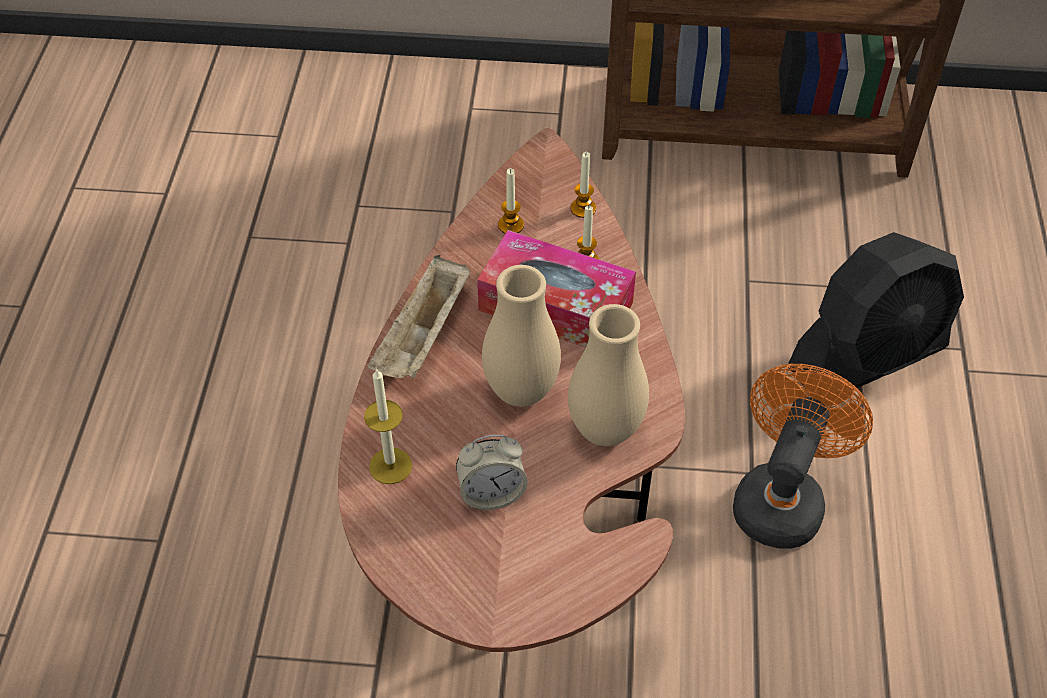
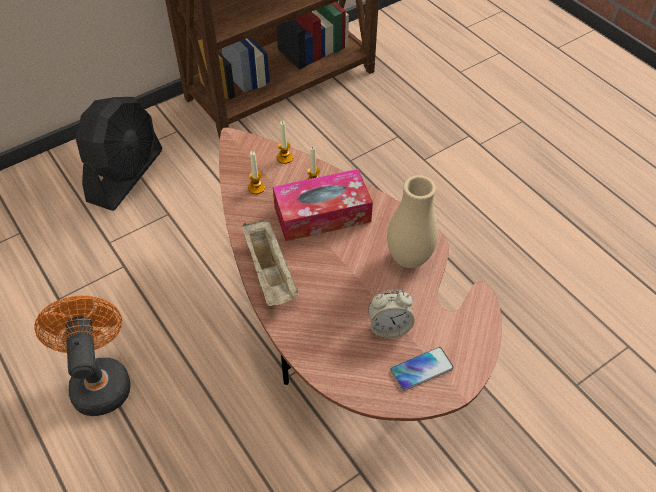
camera: 40 degrees left, 0 degrees up
candle [364,368,412,484] -> none
alarm clock [456,435,528,510] -> alarm clock turned 45 degrees clockwise [368,290,415,338]
beige vase [482,265,561,407] -> none
orange fan [733,364,873,549] -> orange fan moved to [34,295,130,416]
black fan [788,232,964,391] -> black fan moved to [76,97,162,211]
none -> phone [390,347,454,391]

